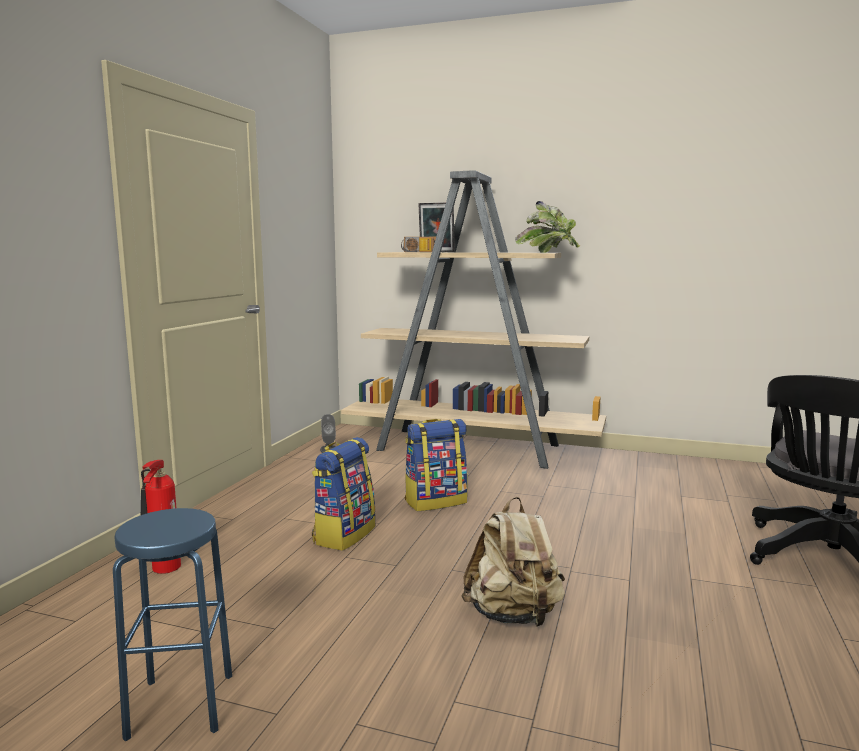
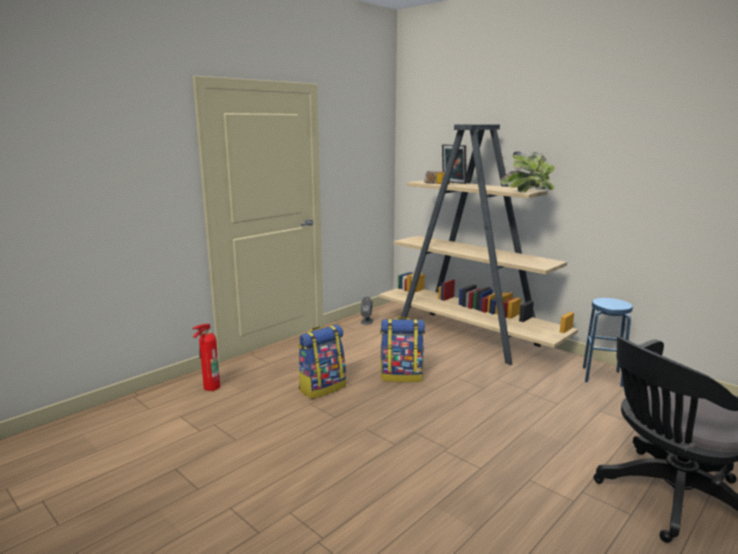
camera: 25 degrees right, 5 degrees up
blue stool [113,508,232,741] -> blue stool moved to [583,298,633,387]
beige backpack [461,497,565,627] -> none

